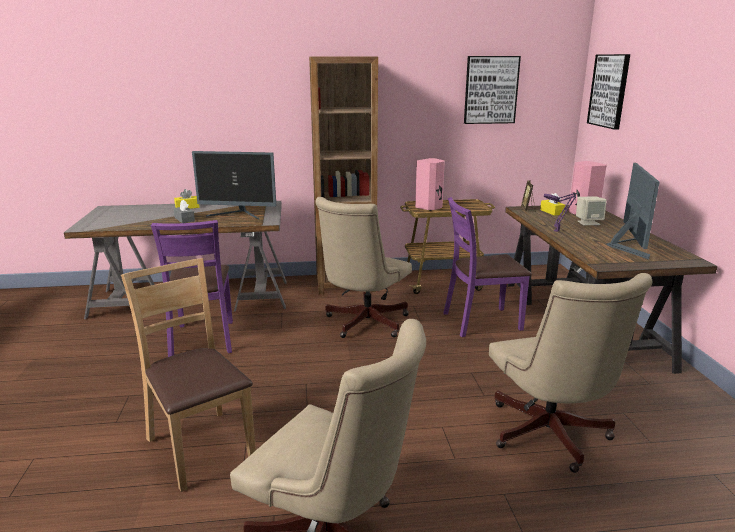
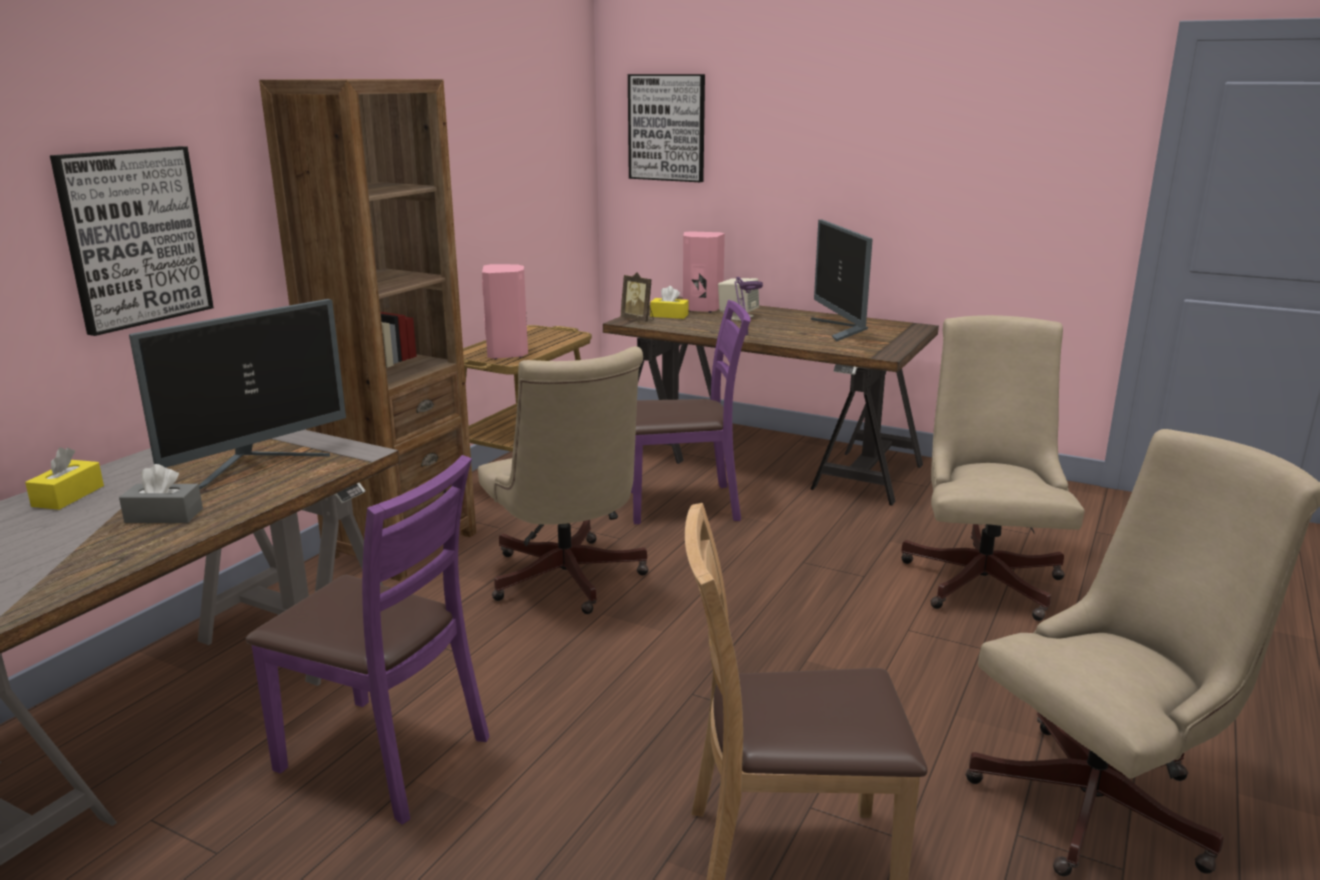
camera: 55 degrees left, 0 degrees up
purple chair [443,197,532,337] -> purple chair turned 120 degrees counterclockwise [631,300,751,524]
picture [464,56,521,124] -> picture moved to [50,146,214,336]
beige office chair [489,273,652,473] -> beige office chair turned 105 degrees counterclockwise [901,315,1085,621]
monitor [606,163,660,260] -> monitor turned 150 degrees counterclockwise [811,219,873,341]

